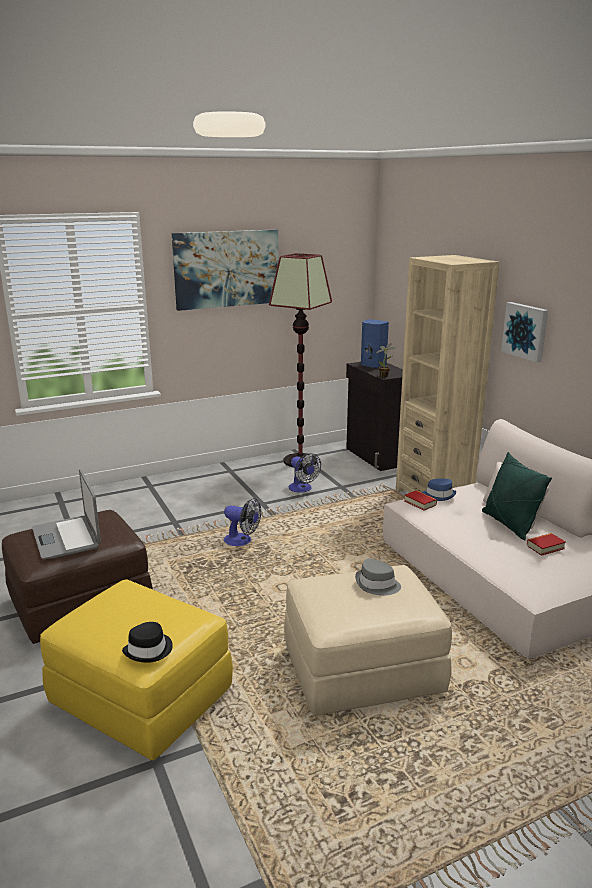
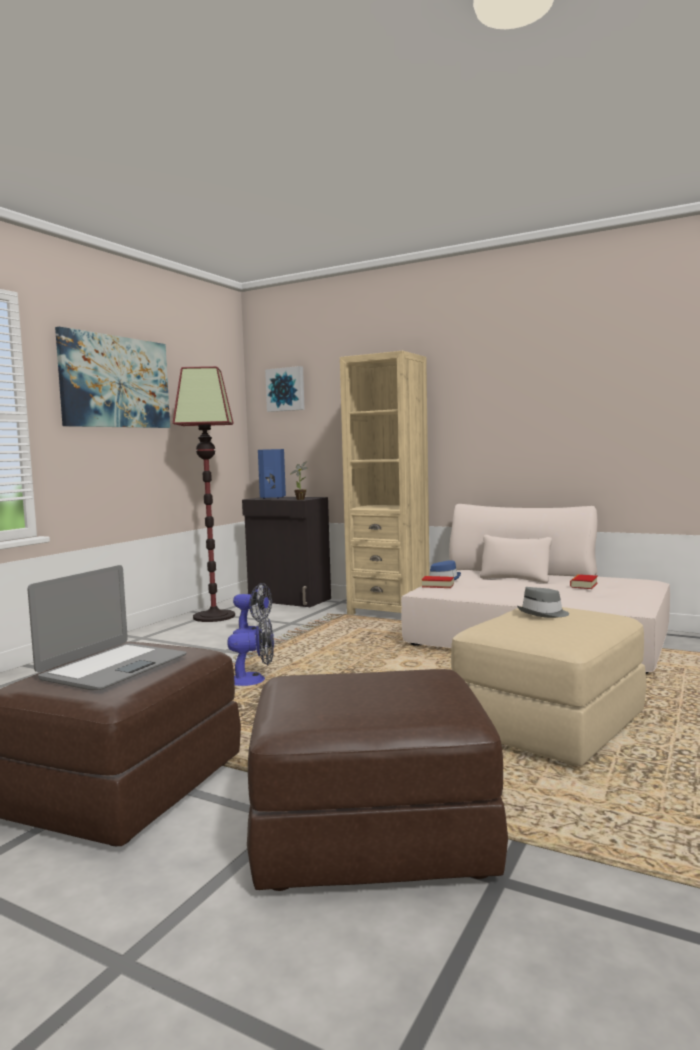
camera: 35 degrees left, 15 degrees down
laptop [32,469,101,559] -> laptop turned 90 degrees counterclockwise [28,565,187,690]
yellow ottoman [40,579,233,761] -> brown ottoman [247,669,508,891]
black hat [122,622,173,663] -> none
green pillow [482,452,552,540] -> none
picture [501,302,548,362] -> picture moved to [265,366,305,412]

